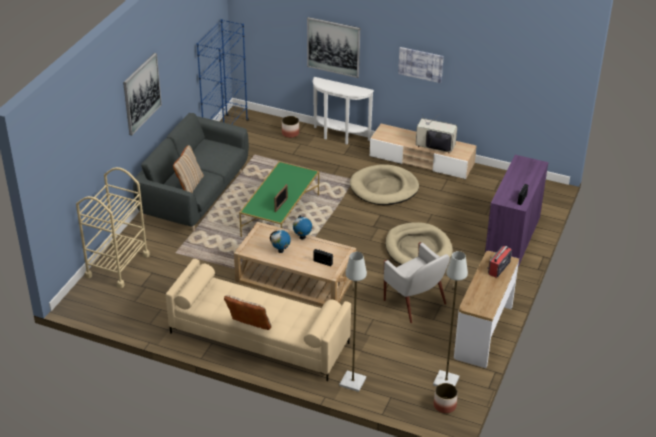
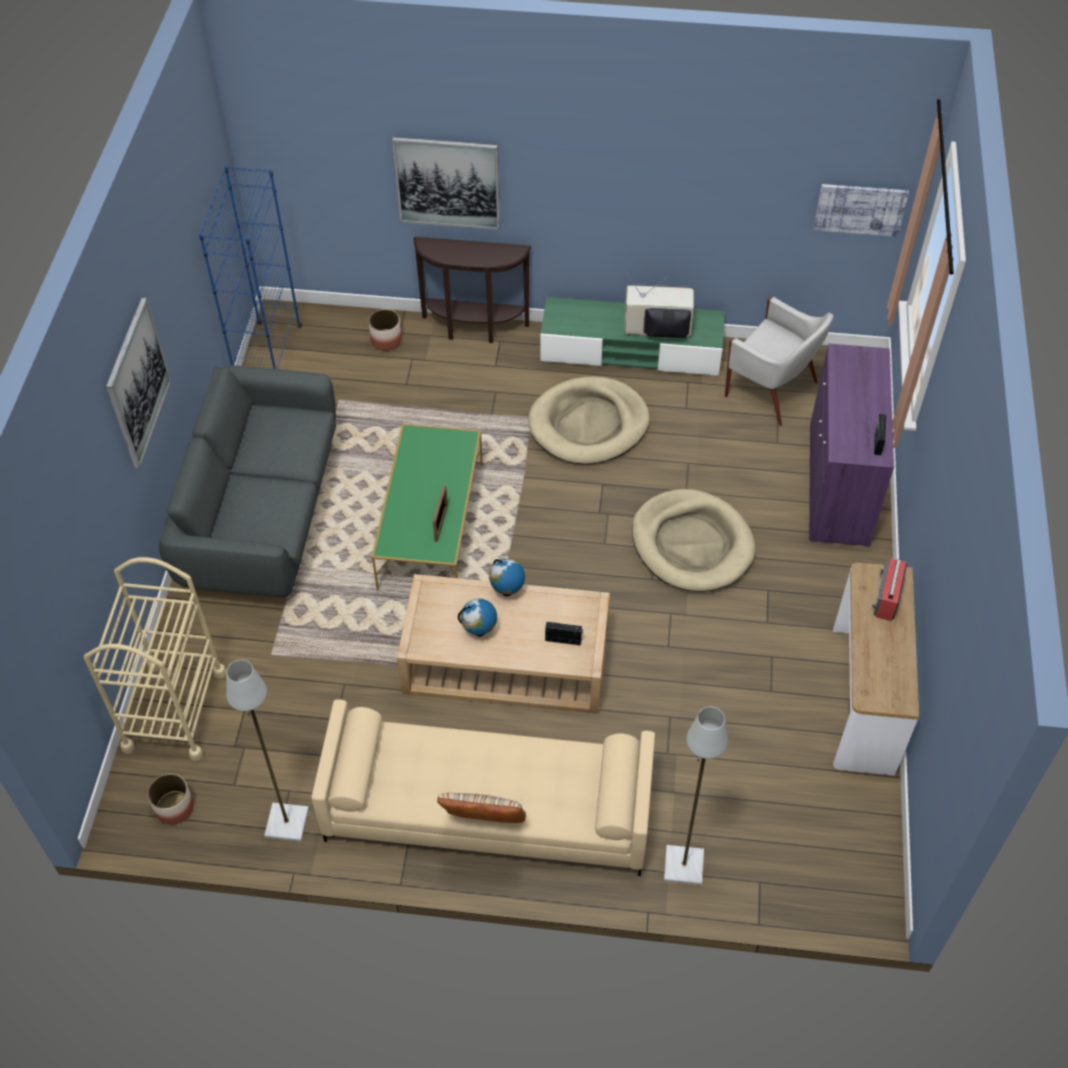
camera: 15 degrees left, 15 degrees up
beige pillow [173,145,204,193] -> none
white console table [313,77,374,144] -> brown console table [414,237,532,343]
beige tv stand [370,124,477,179] -> green tv stand [540,297,725,376]
white armchair [384,242,450,323] -> white armchair moved to [725,297,834,425]
picture [398,47,444,83] -> picture moved to [814,184,909,237]
grey floor lamp [433,251,468,386] -> grey floor lamp moved to [226,660,309,842]
planter [434,383,458,413] -> planter moved to [147,774,194,825]

